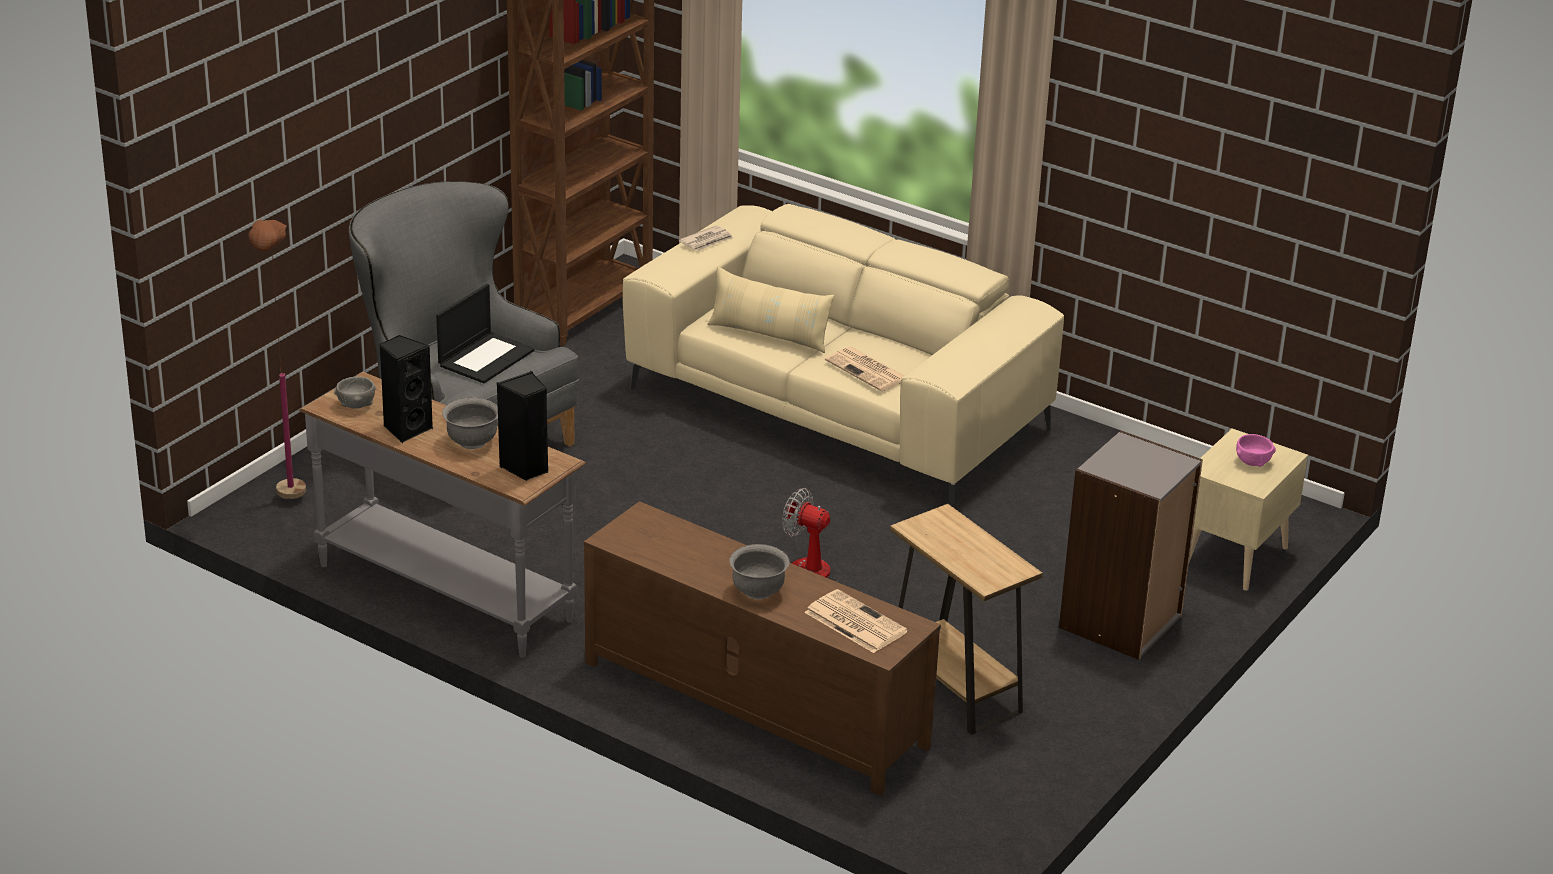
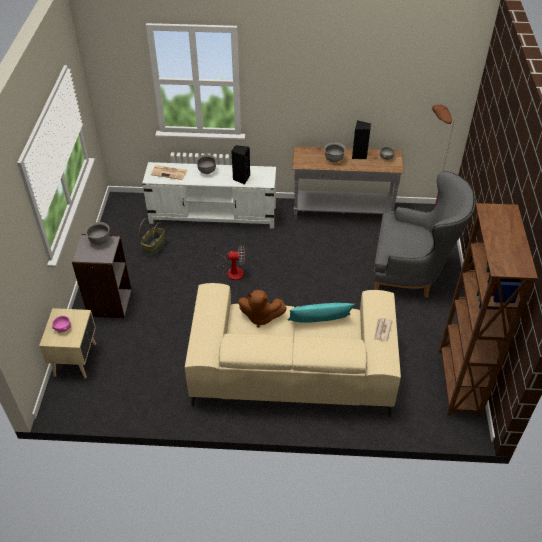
camera: 150 degrees right, 15 degrees up
laptop [436,284,534,383] -> none
black speaker [497,371,549,481] -> black speaker moved to [231,145,250,185]
brown tv stand [584,501,941,796] -> white tv stand [142,162,276,229]
beige pillow [707,266,834,353] -> turquoise pillow [288,303,355,323]
newspaper [825,347,904,391] -> brown plush toy [238,290,287,328]
brown side table [890,504,1043,735] -> basket [139,218,165,257]
none -> grey bowl [85,222,110,245]

